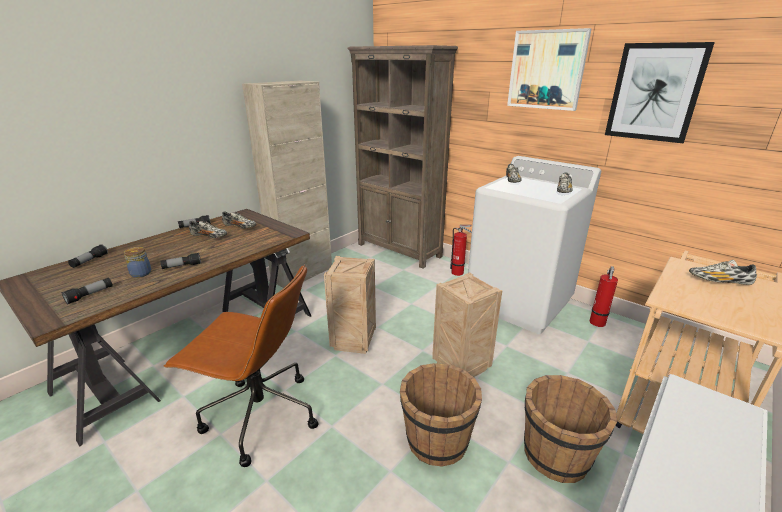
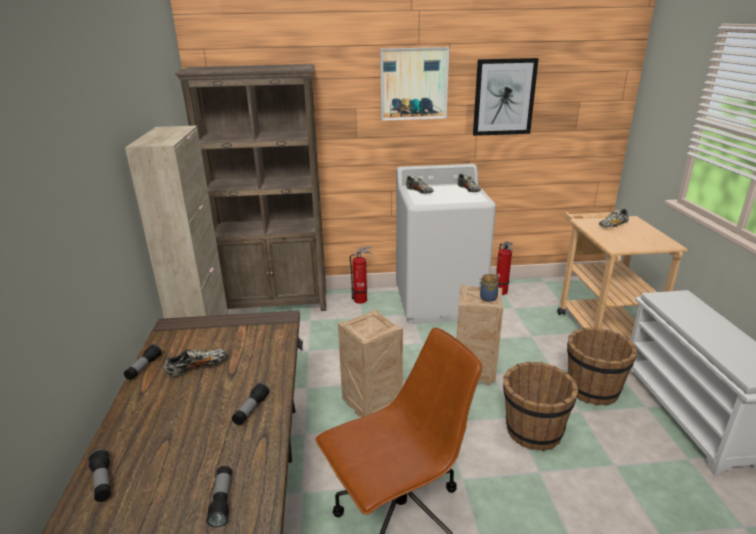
camera: 45 degrees left, 0 degrees up
jar [124,247,151,278] -> jar moved to [478,274,499,302]
shoe [222,211,256,229] -> none

